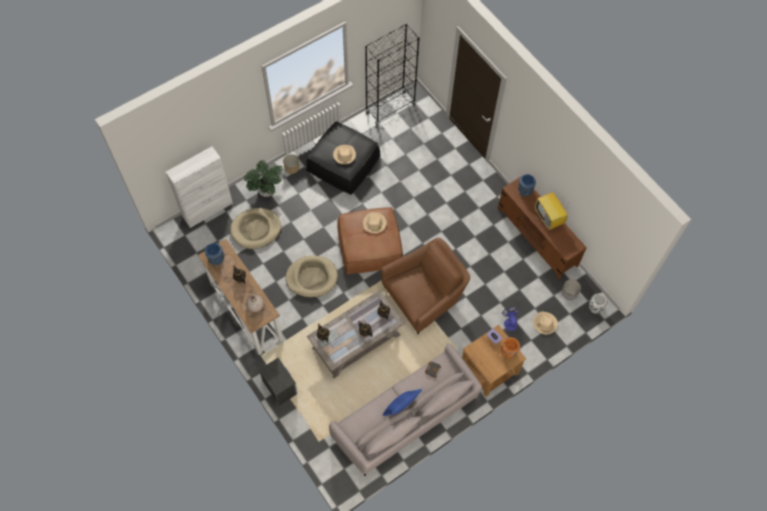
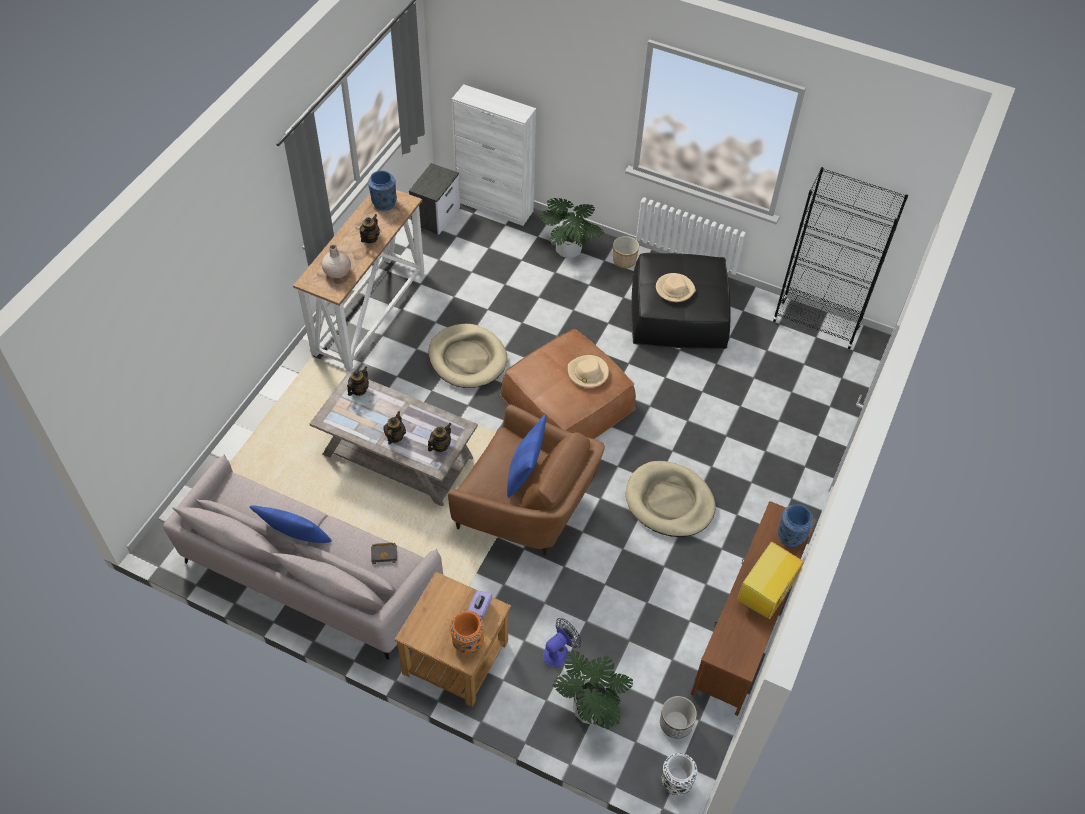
camera: 60 degrees right, 10 degrees down
beige dog bed [230,208,281,249] -> beige dog bed moved to [626,461,716,537]
nightstand [259,358,298,406] -> nightstand moved to [409,163,460,235]
beige hat [533,311,558,335] -> potted plant [553,651,633,730]
none -> blue pillow [507,415,547,497]

